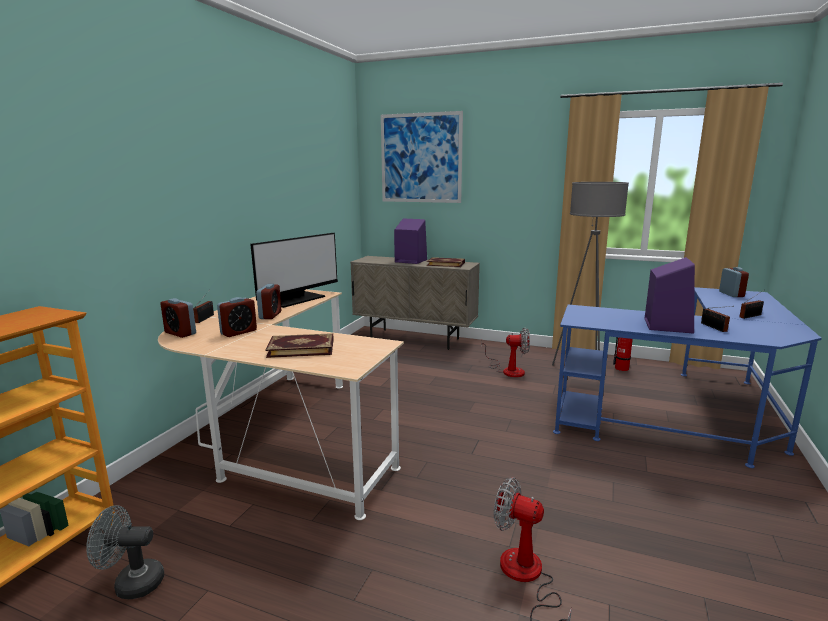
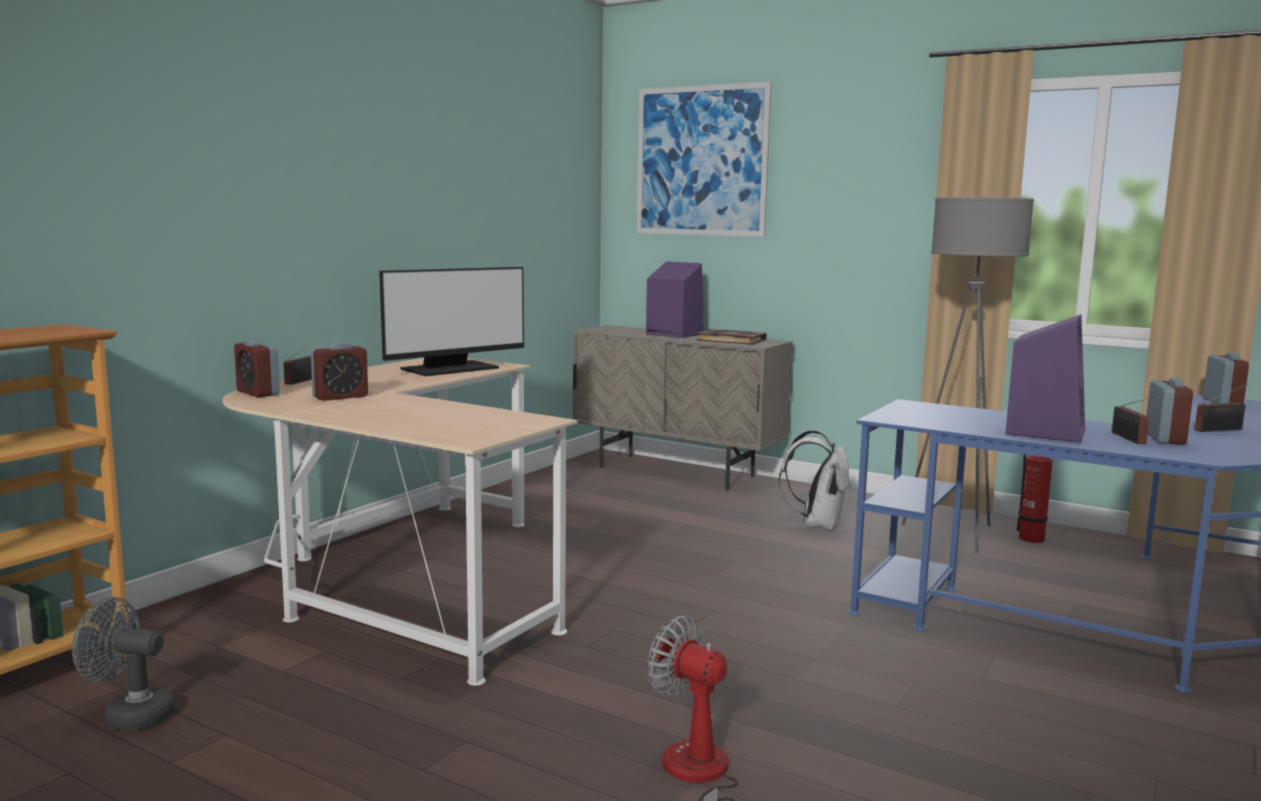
camera: 10 degrees right, 5 degrees down
alarm clock [256,284,281,319] -> alarm clock moved to [1146,378,1193,445]
book [265,333,334,358] -> none
fan [482,327,530,377] -> white backpack [779,430,851,532]

